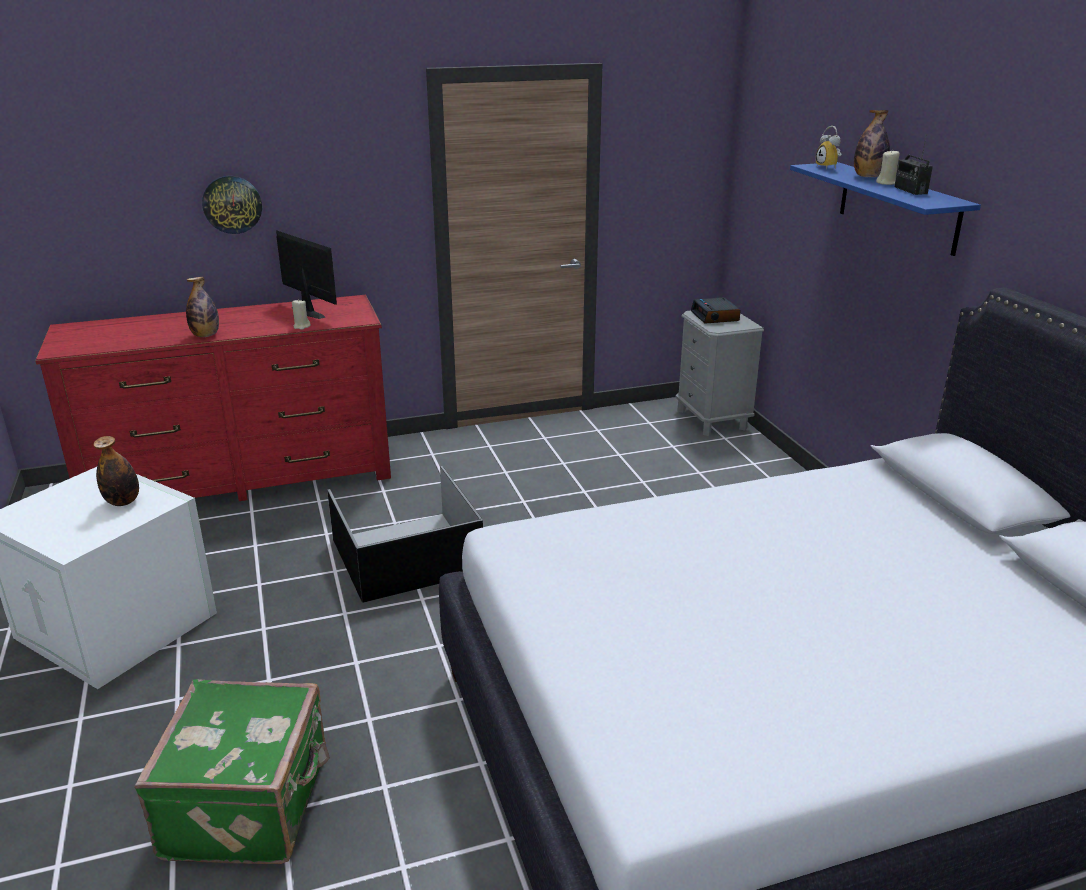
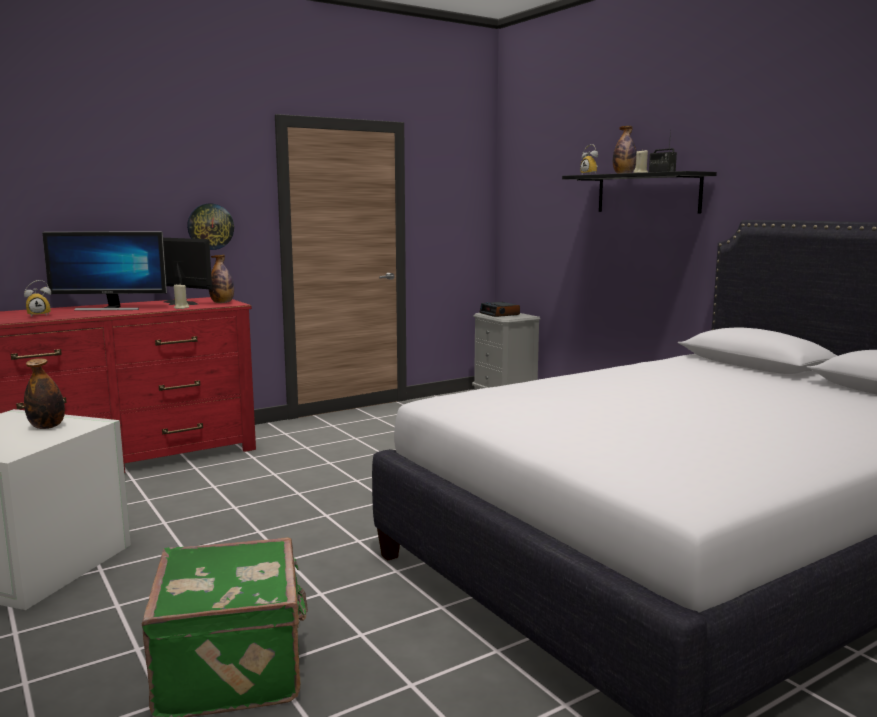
camera: 15 degrees left, 15 degrees down
bottle [186,277,219,337] -> bottle moved to [209,254,234,303]
wall clock [202,176,262,234] -> wall clock moved to [187,204,234,250]
black storage box [327,466,483,603] -> none
blue shelf [790,162,981,256] -> black shelf [562,171,717,213]
none -> alarm clock [24,280,51,317]
none -> monitor [42,231,167,311]

